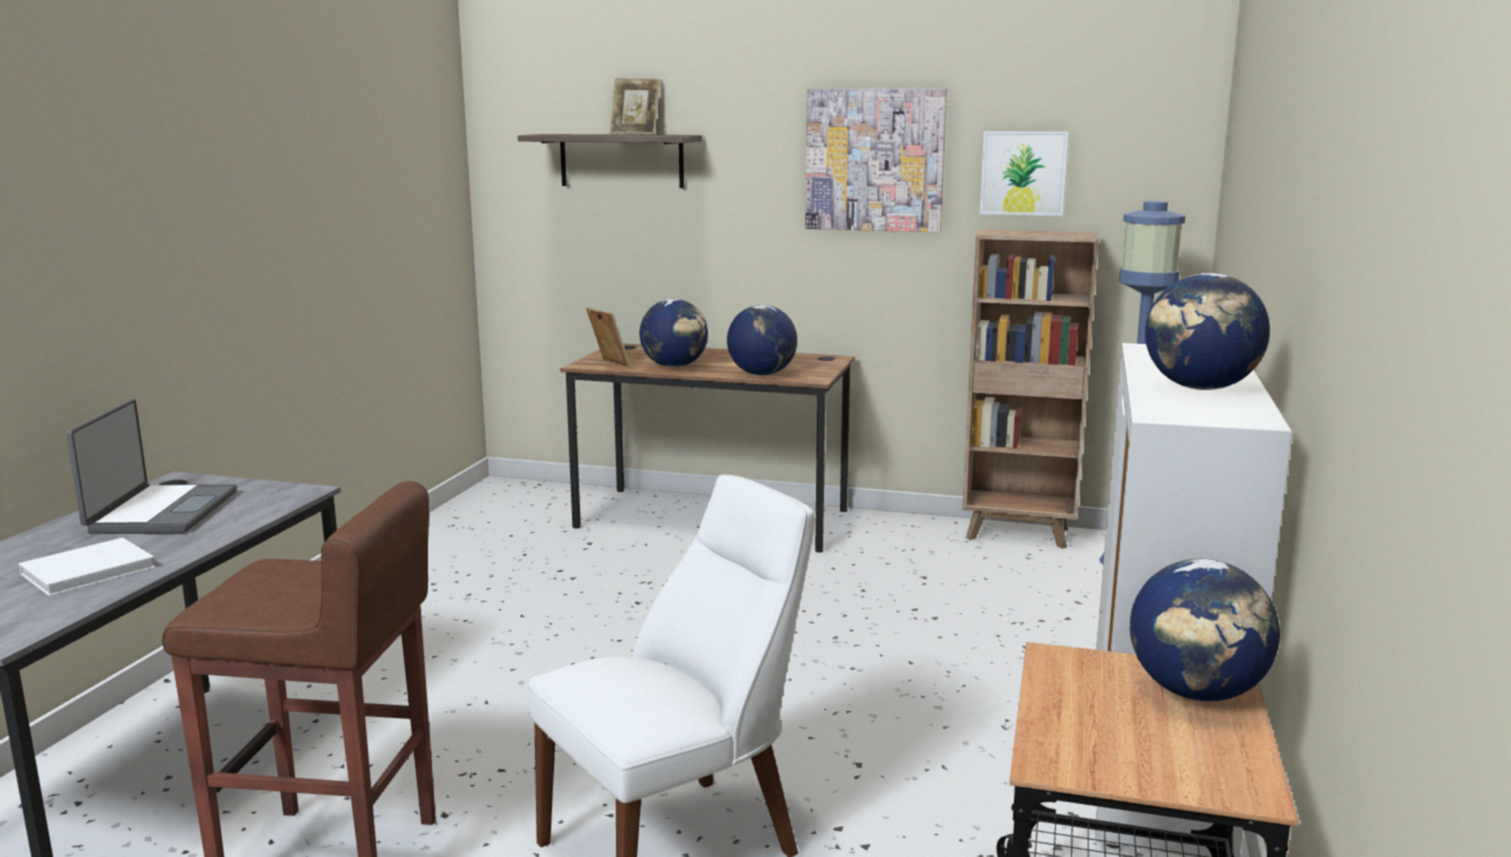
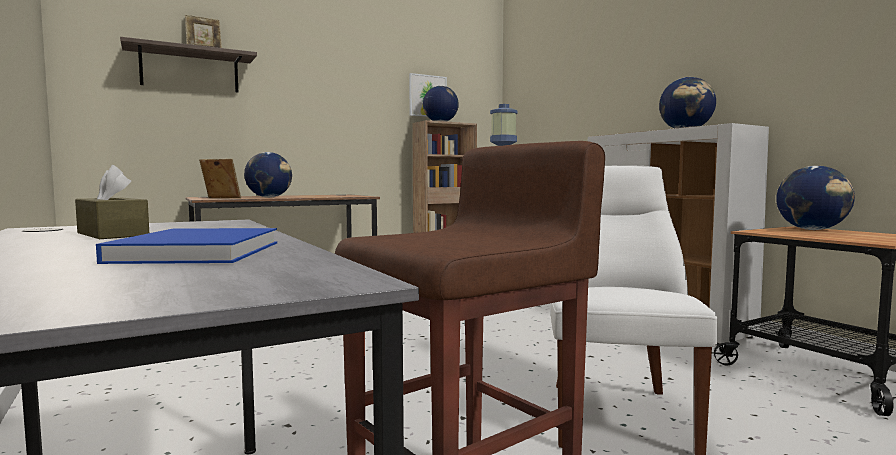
camera: 45 degrees left, 10 degrees down
white book [19,537,156,596] -> blue book [96,228,277,264]
laptop [66,399,237,534] -> brown tissue box [75,165,149,239]
globe [727,305,797,376] -> globe moved to [423,86,459,122]
picture [805,88,947,232] -> none

